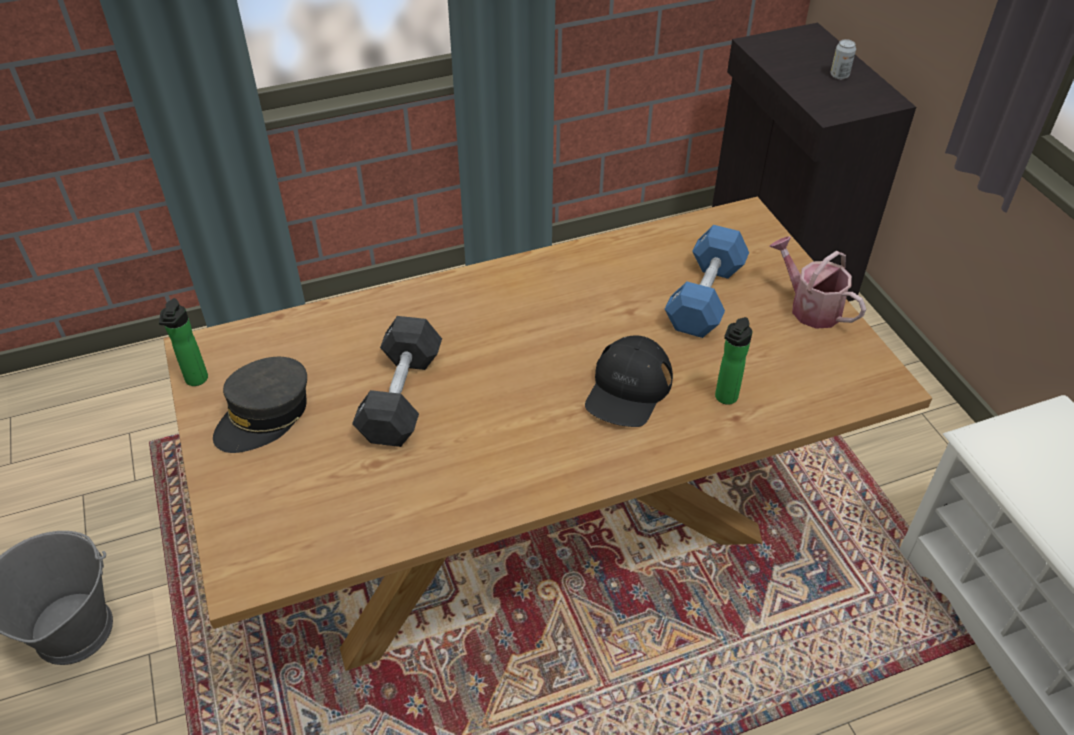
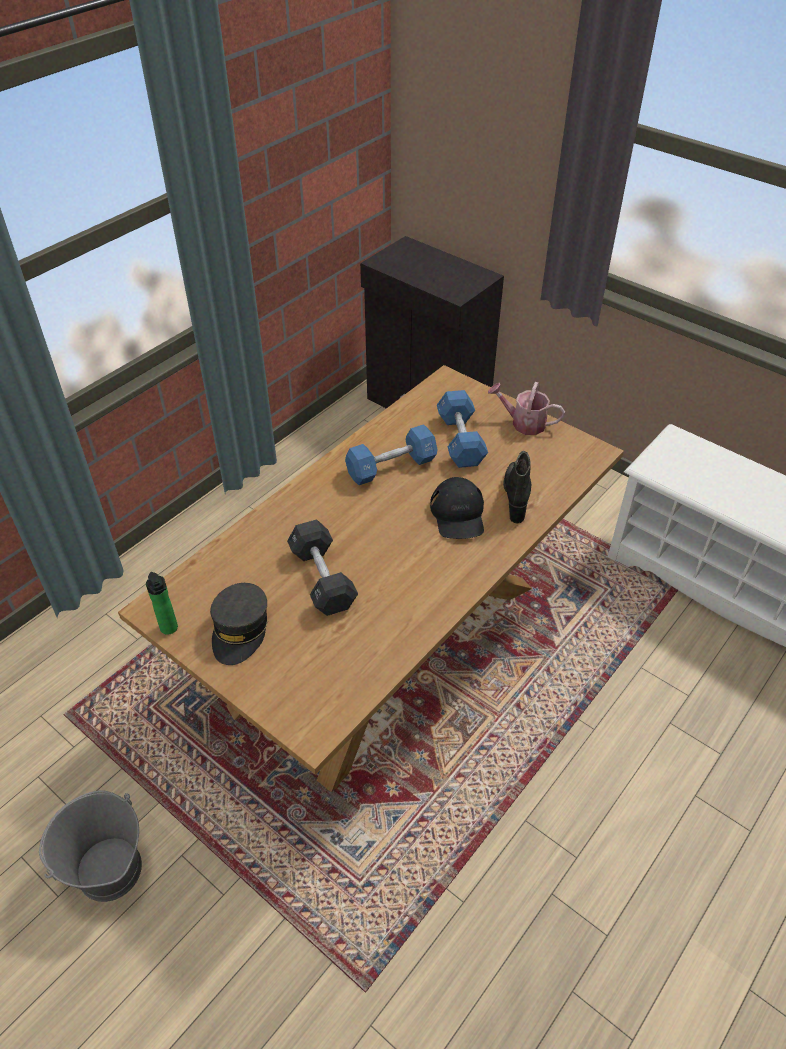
camera: 30 degrees left, 0 degrees up
bottle [715,317,752,405] -> black boot [503,451,531,524]
can [830,39,856,79] -> none
none -> blue dumbbell [345,424,437,485]

